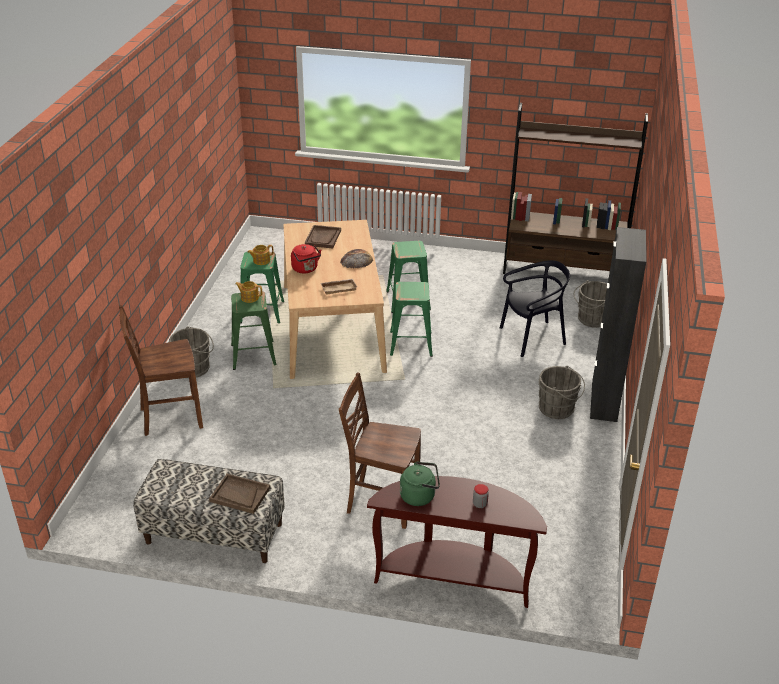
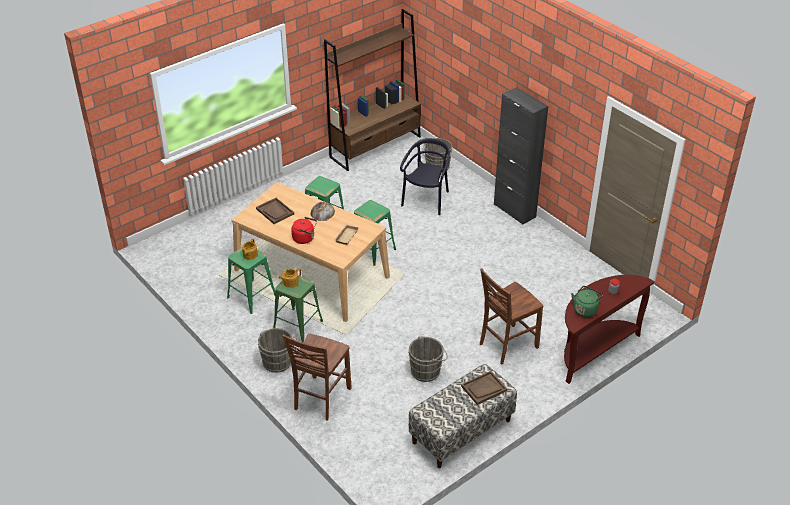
camera: 50 degrees left, 5 degrees up
grey bucket [539,366,585,419] -> grey bucket moved to [409,336,448,382]

